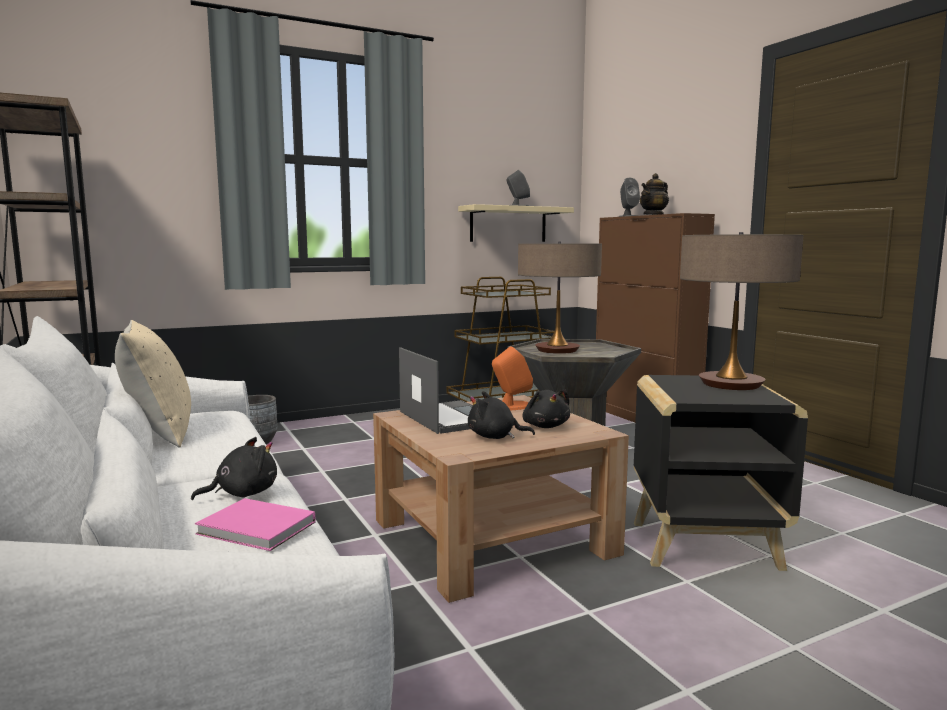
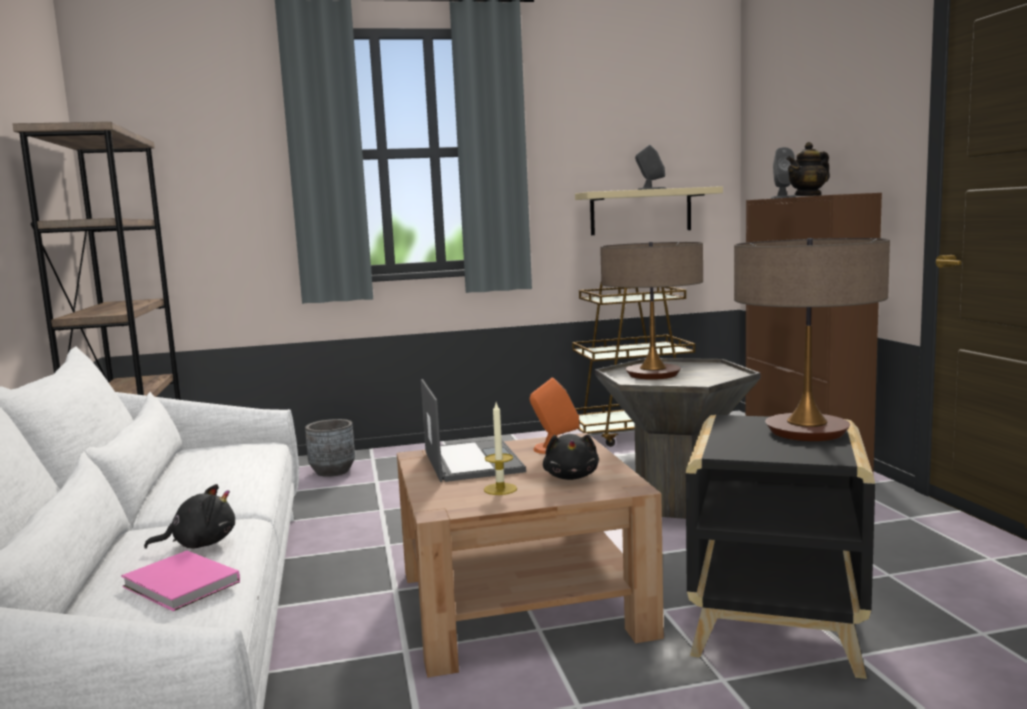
camera: 15 degrees right, 0 degrees up
beige pillow [115,320,191,448] -> none
black plush toy [468,391,535,439] -> candle [484,403,517,495]

